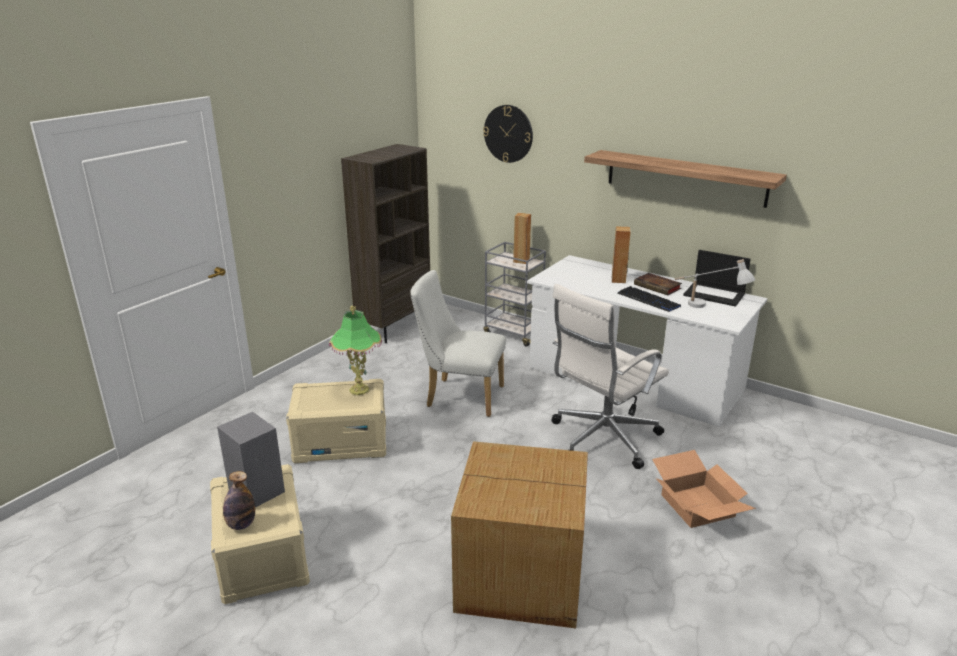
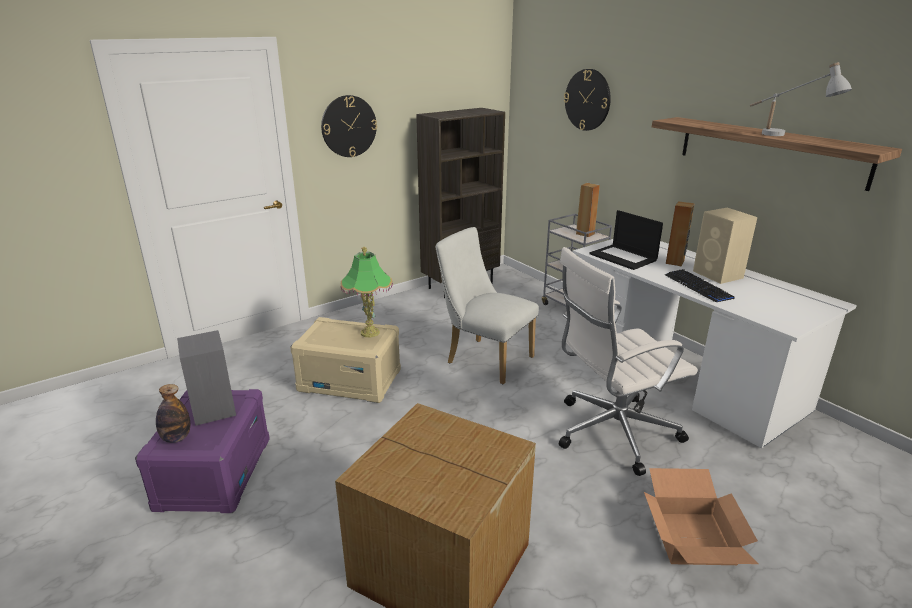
camera: 20 degrees right, 0 degrees up
beige storage box [210,464,310,604] -> purple storage box [135,389,270,513]
book [634,273,682,295] -> beige speaker [693,208,757,284]
white table lamp [674,259,755,308] -> white table lamp moved to [750,62,852,136]
laptop [683,250,751,307] -> laptop moved to [589,210,663,270]
none -> wall clock [321,95,377,157]

